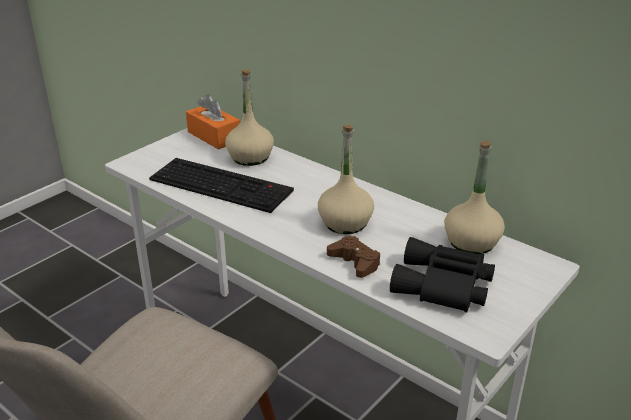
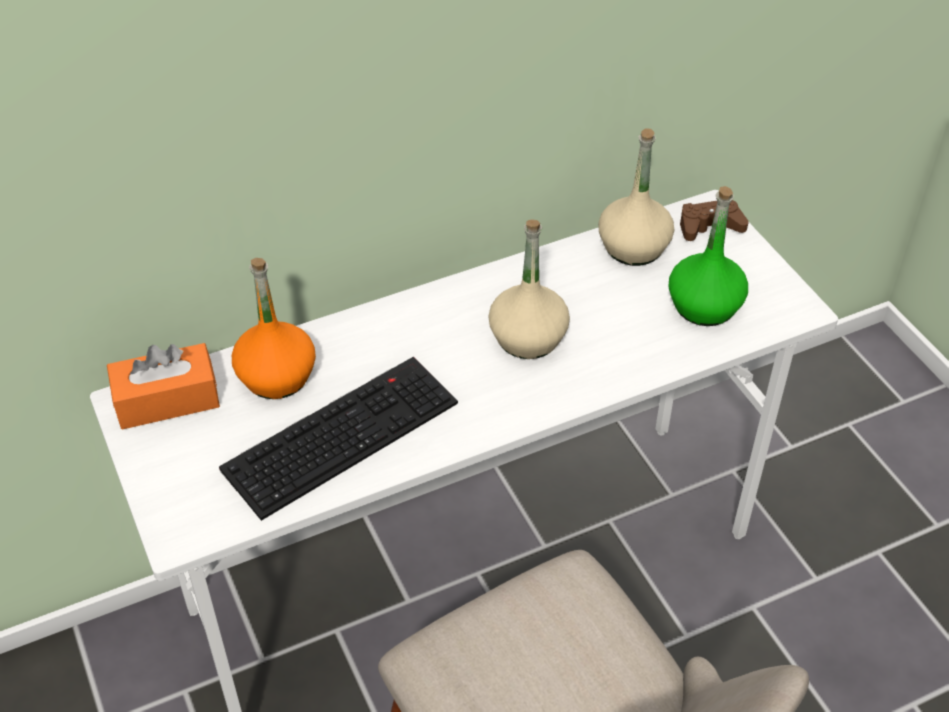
camera: 65 degrees left, 15 degrees up
beige bottle [225,69,274,166] -> orange bottle [232,258,316,399]
brown game controller [327,236,380,278] -> brown game controller moved to [680,200,749,241]
black binoculars [390,237,495,312] -> green bottle [669,186,748,326]

